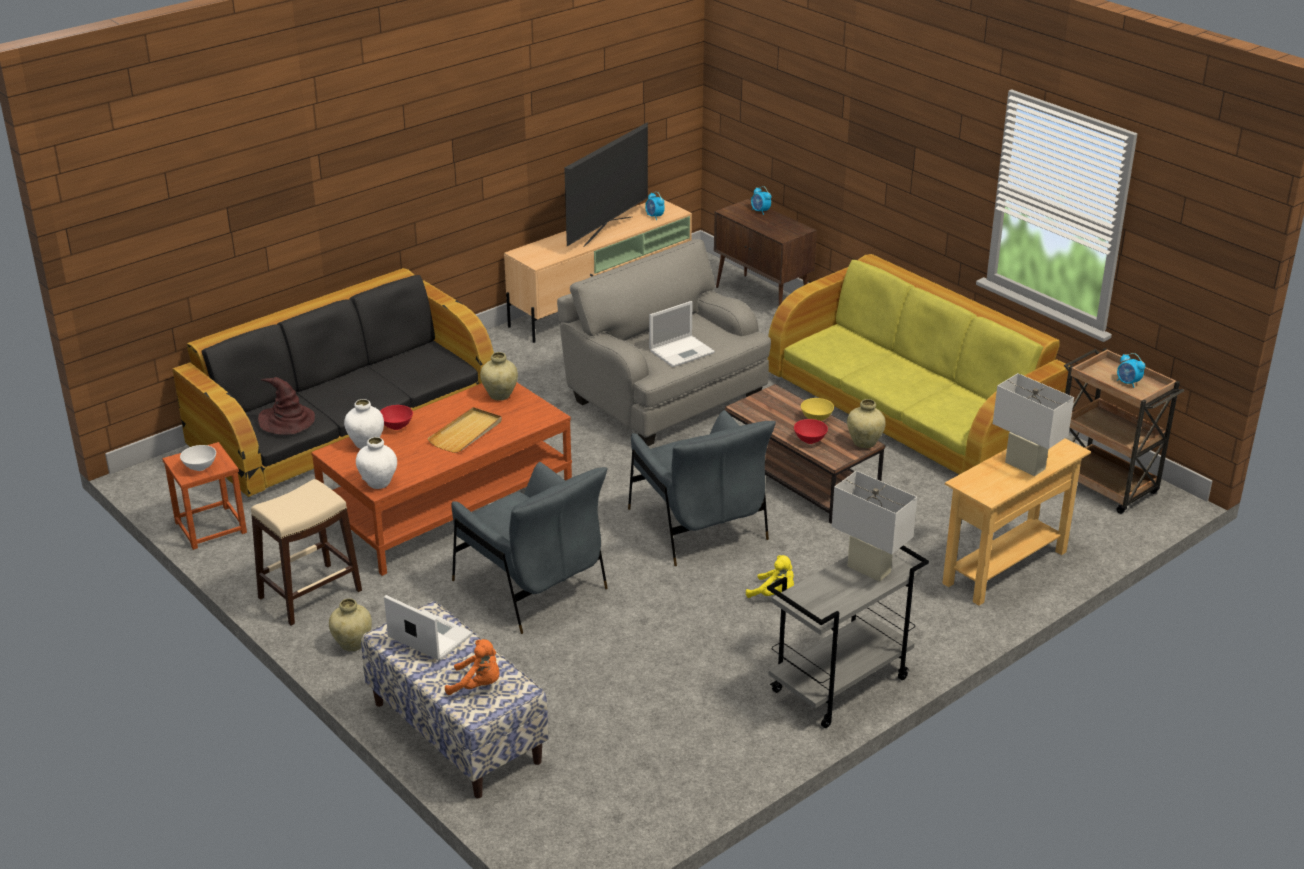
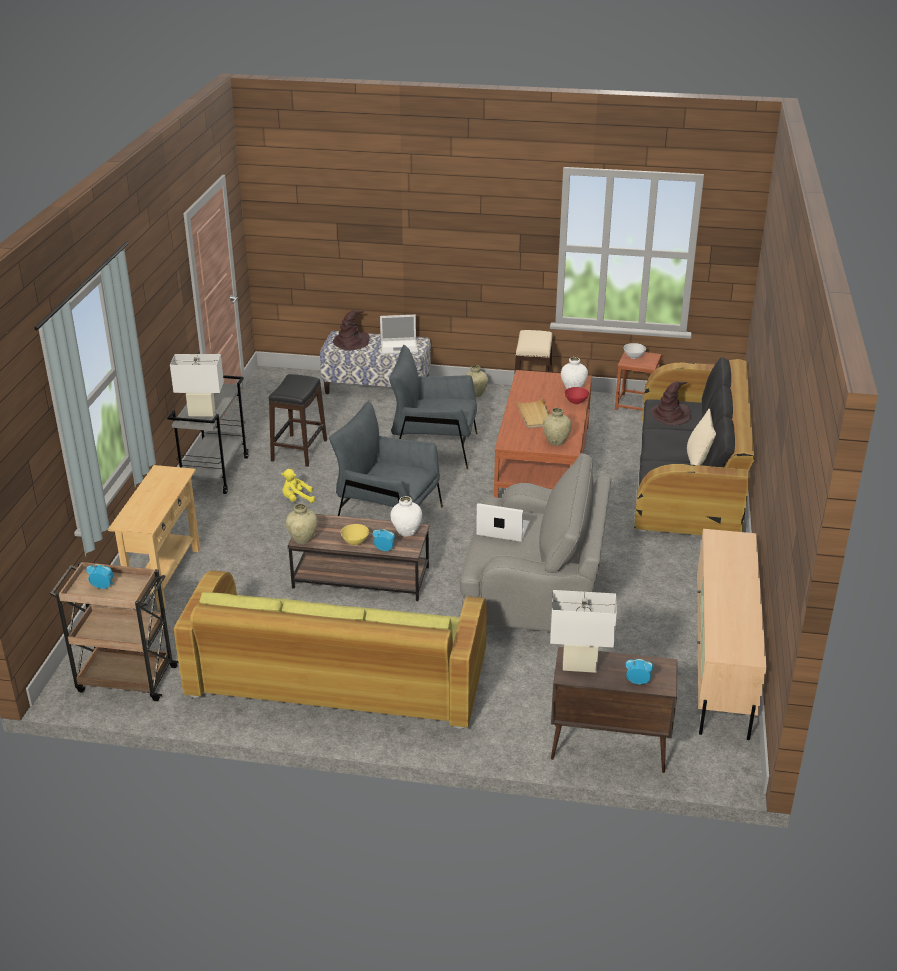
camera: 140 degrees right, 0 degrees up
white vase [356,437,397,489] -> white vase moved to [391,496,422,537]
orange plush toy [445,639,500,695] -> brown hat [333,310,370,351]
television [564,122,648,247] -> none
alarm clock [645,192,665,220] -> alarm clock moved to [373,529,395,551]
laptop [649,301,715,367] -> laptop turned 90 degrees clockwise [476,503,530,542]
red bowl [794,419,828,444] -> none
white table lamp [993,373,1074,476] -> white table lamp moved to [550,590,617,673]
none -> black stool [269,374,327,467]
none -> beige pillow [687,409,716,465]

